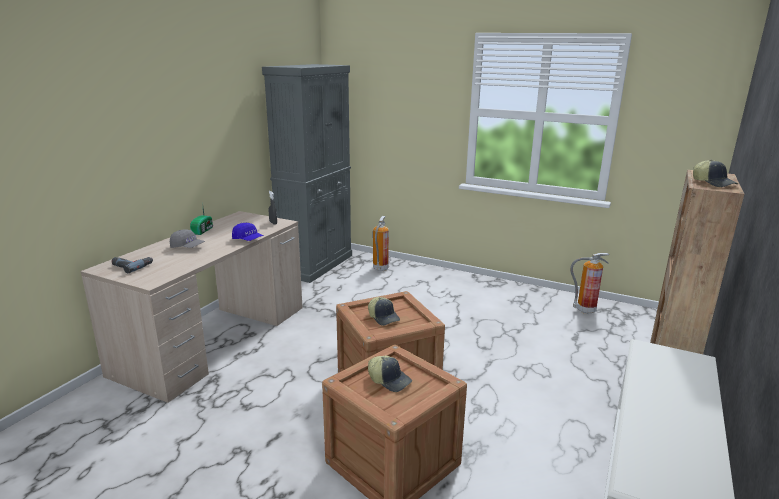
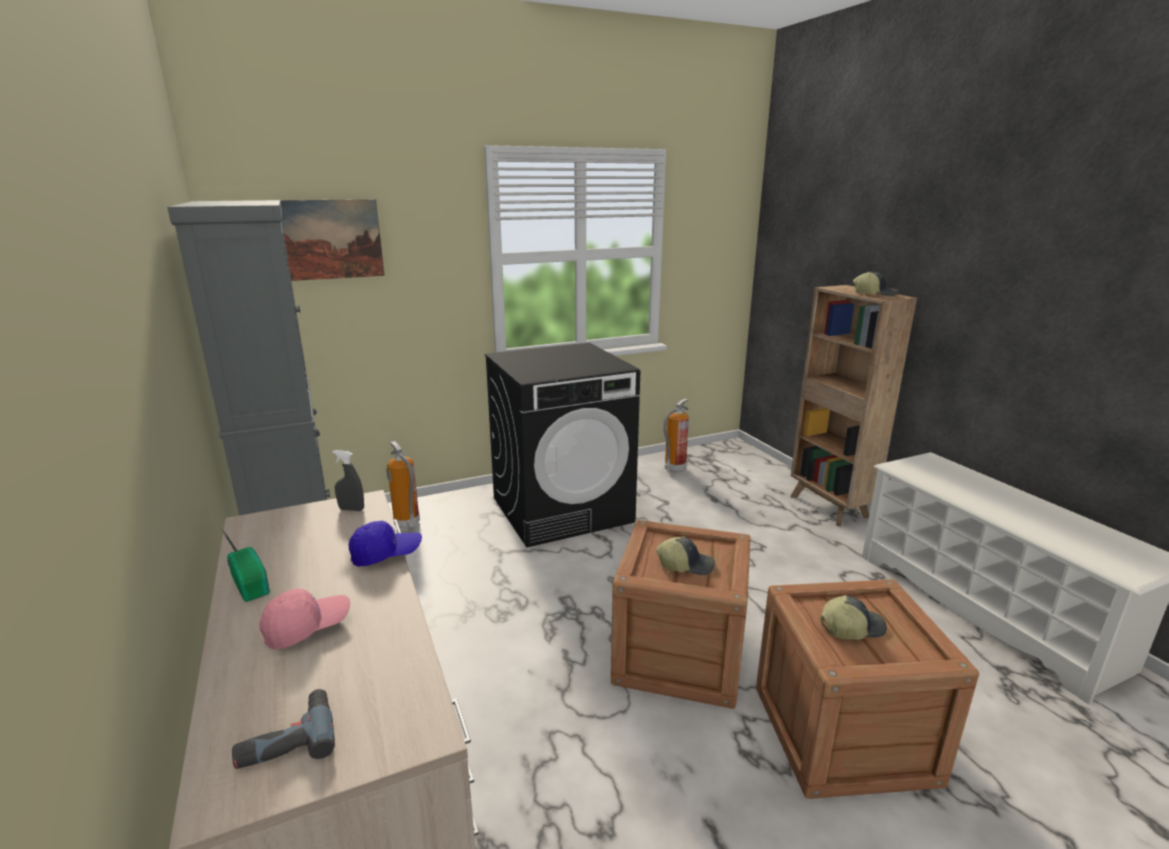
camera: 50 degrees left, 0 degrees up
grey cap [170,229,205,248] -> pink cap [259,588,350,649]
none -> picture [280,199,385,281]
none -> black washing machine [485,343,640,547]

